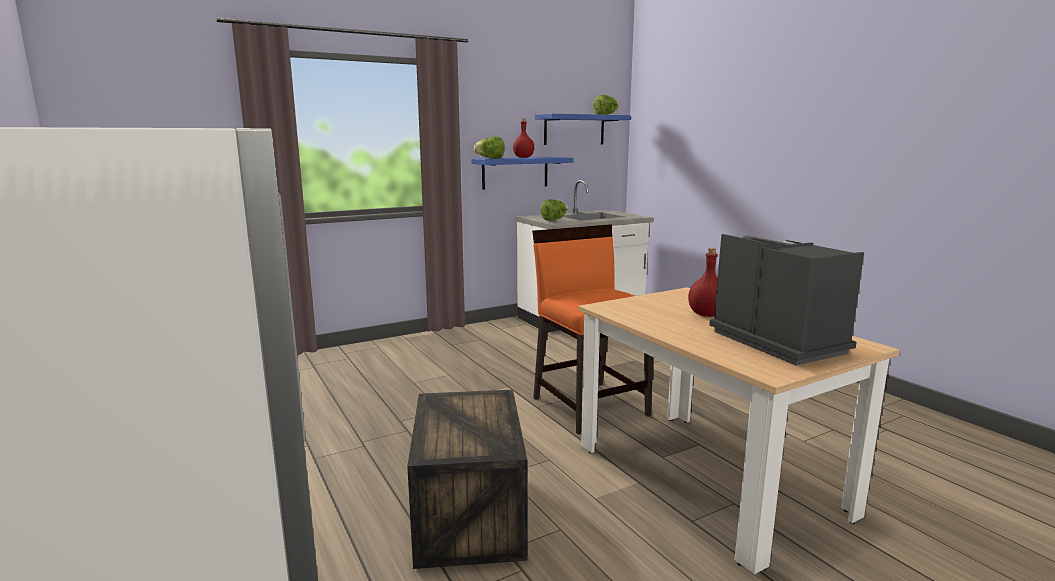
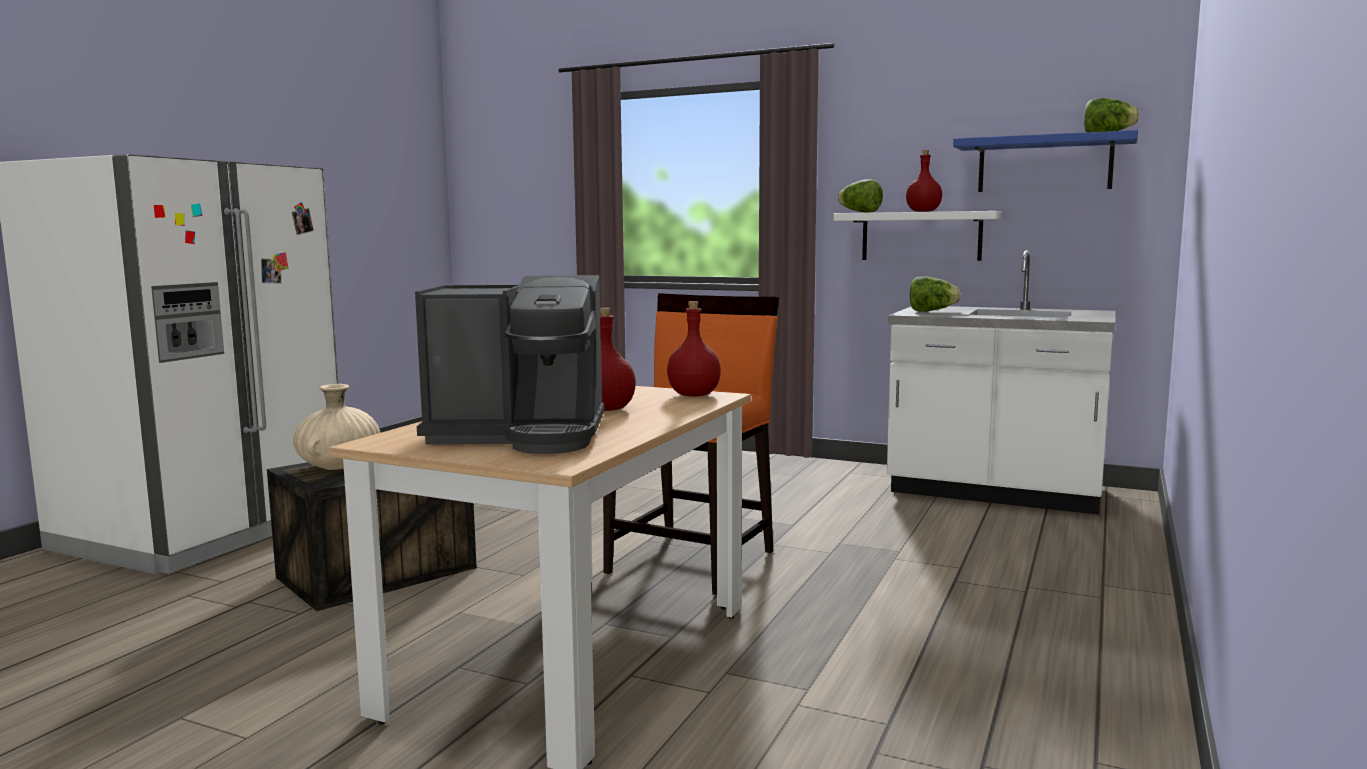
camera: 55 degrees right, 5 degrees down
blue shelf [471,157,574,189] -> white shelf [833,211,1003,261]
coffee machine [709,234,864,365] -> coffee machine turned 60 degrees clockwise [415,275,604,454]
none -> beige vase [293,384,381,470]
none -> red bottle [667,301,721,396]

